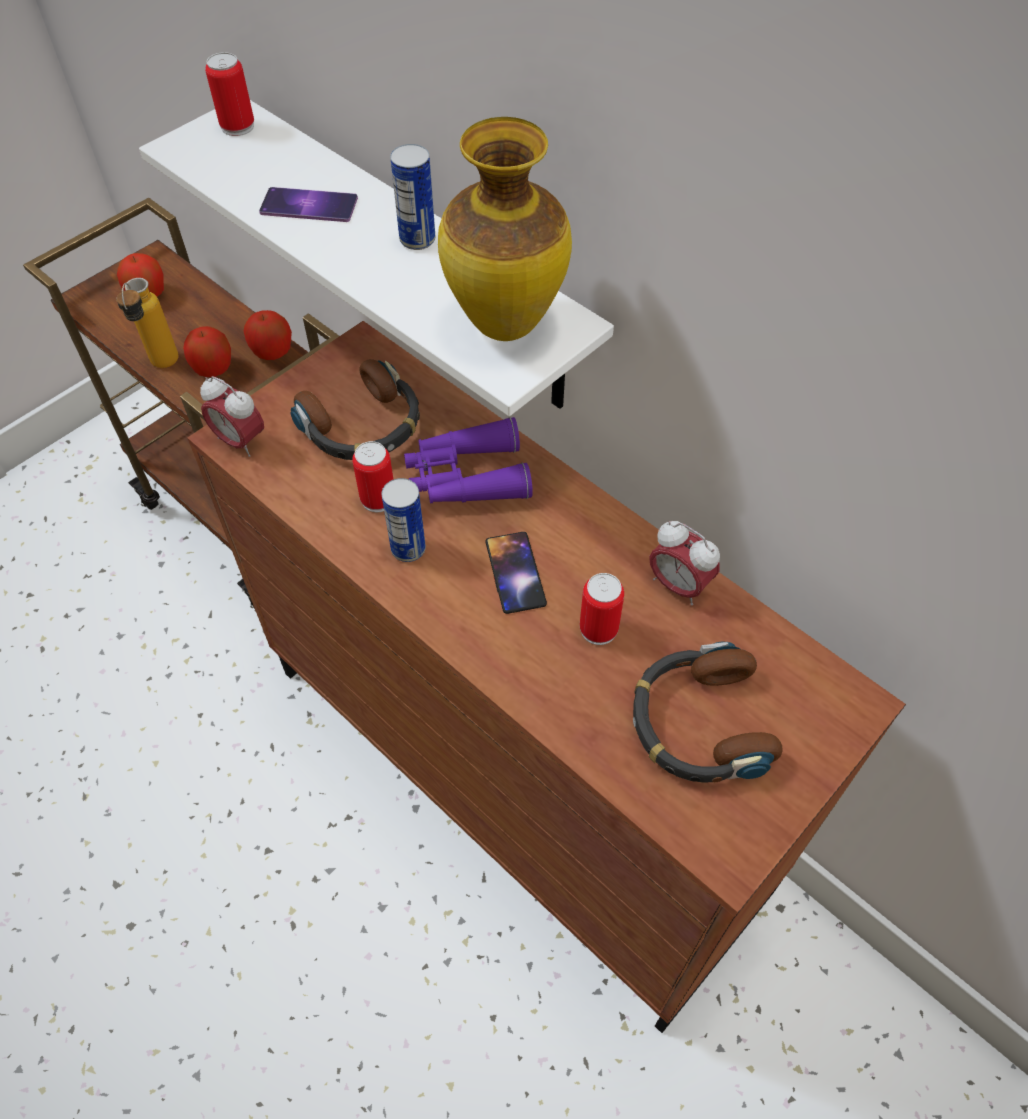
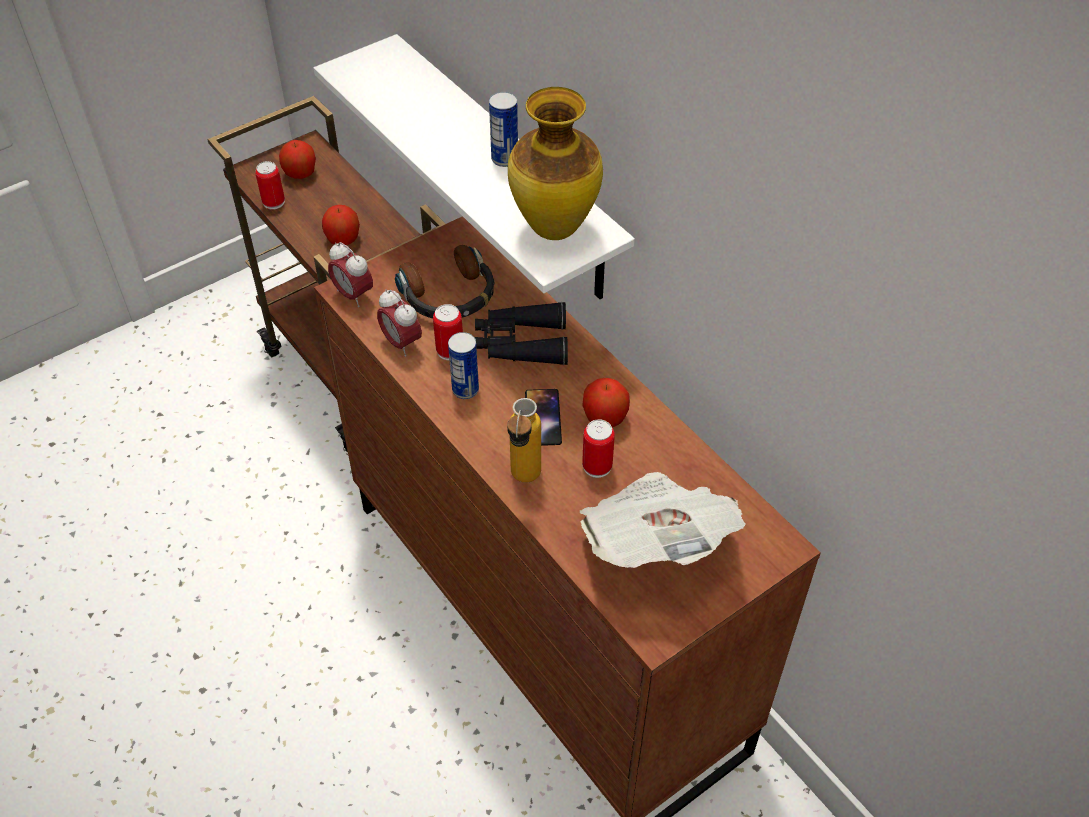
camera: 10 degrees right, 5 degrees down
bottle [116,278,179,368] -> bottle moved to [507,398,541,483]
can [205,52,254,136] -> can moved to [255,161,285,210]
apple [244,310,292,360] -> apple moved to [582,378,630,427]
phone [259,187,358,222] -> none
purple binoculars [404,417,533,504] -> black binoculars [475,302,568,365]
headphones [633,642,783,783] -> newspaper [580,472,746,568]
alarm clock [649,521,720,605] -> alarm clock moved to [377,289,422,357]

